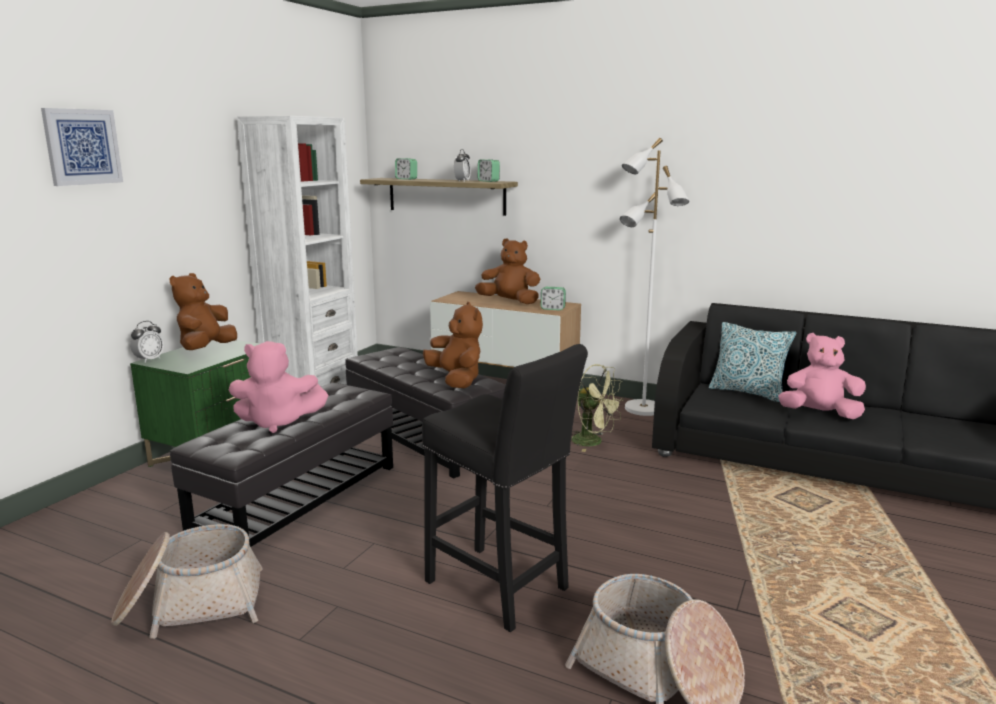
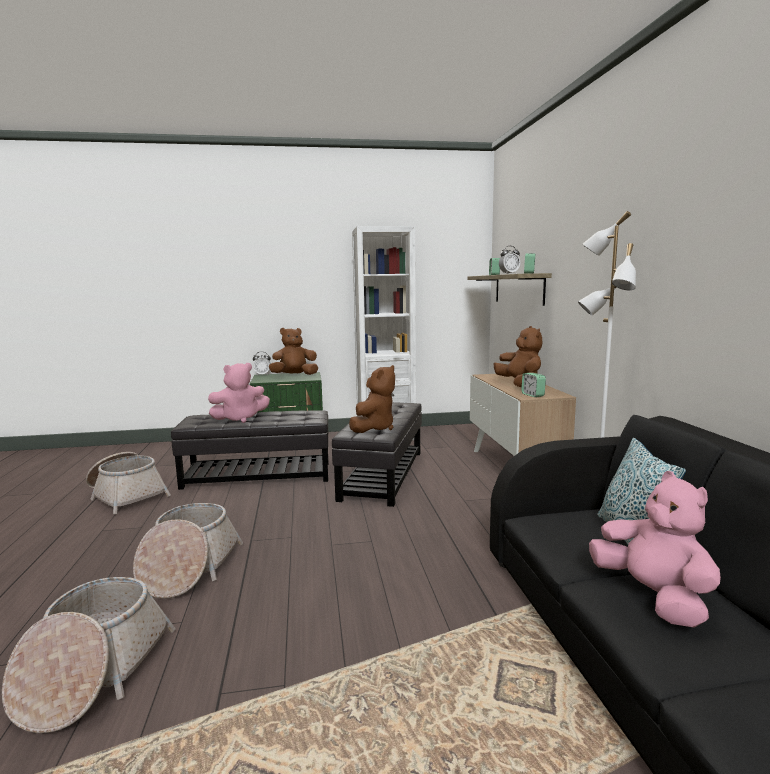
camera: 55 degrees right, 5 degrees down
picture [41,108,123,186] -> none
pink plush toy [229,341,329,433] -> pink plush toy turned 75 degrees counterclockwise [208,363,270,423]
black stool [422,344,588,632] -> basket [133,503,243,598]
green fan [571,364,624,452] -> none

